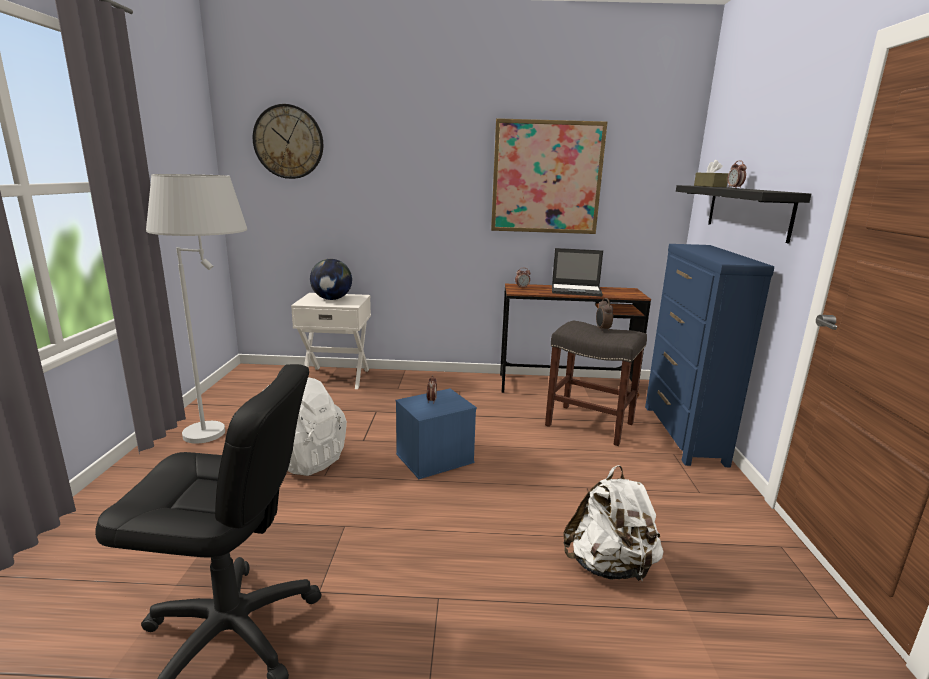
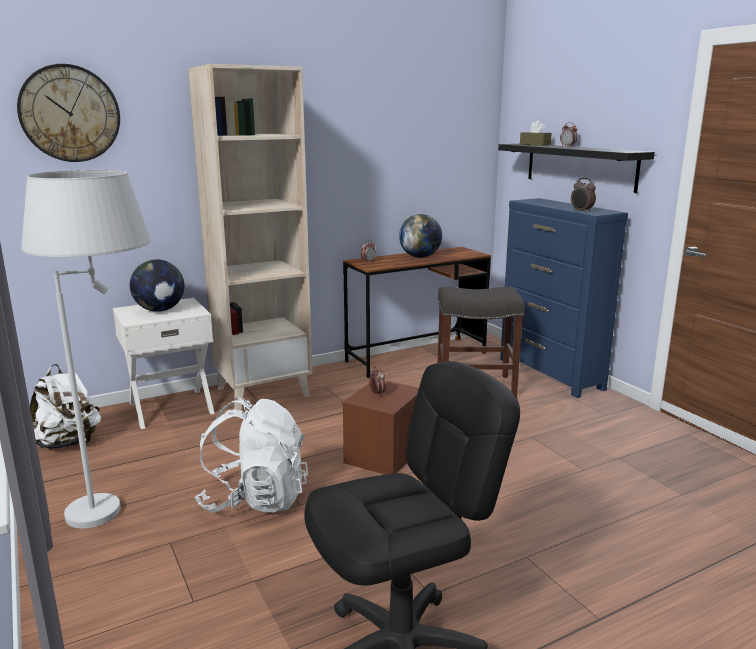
camera: 30 degrees left, 0 degrees up
blue storage box [396,388,477,479] -> brown storage box [342,381,419,475]
picture [491,118,607,234] -> none
laptop [552,248,603,296] -> globe [399,214,442,258]
white backpack [563,465,664,583] -> white backpack moved to [30,364,101,449]
alarm clock [596,298,613,332] -> alarm clock moved to [571,178,596,213]
none -> beige bookcase [188,64,313,411]

